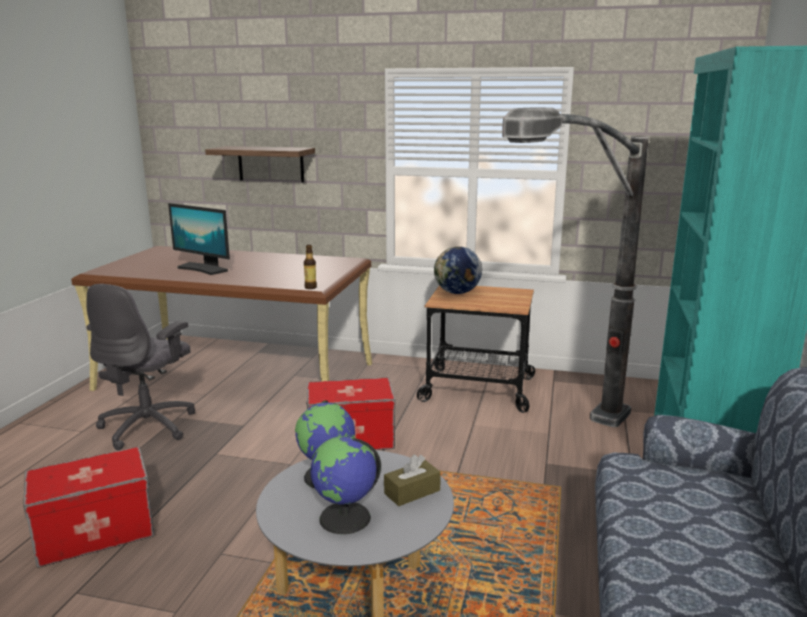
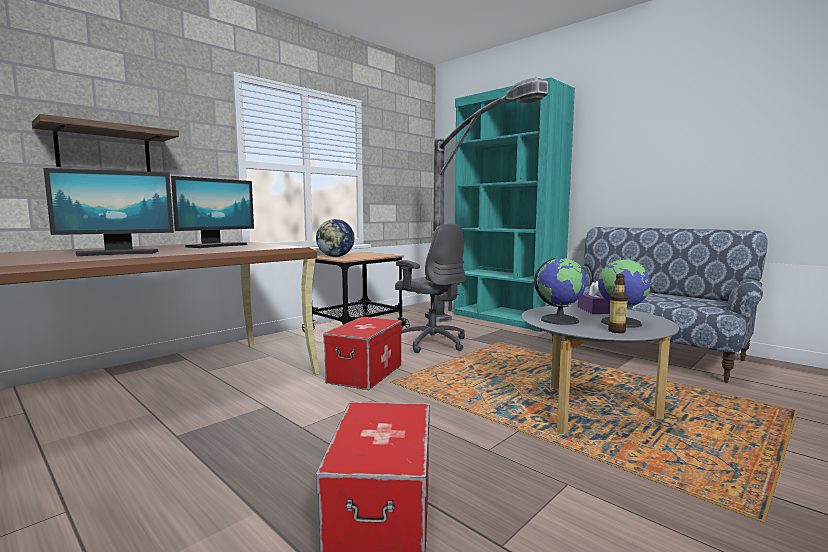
camera: 60 degrees left, 10 degrees down
grey office chair [87,284,195,450] -> grey office chair moved to [395,223,466,353]
bottle [304,245,317,289] -> bottle moved to [608,274,628,333]
brown tissue box [384,455,441,506] -> purple tissue box [578,281,610,314]
none -> monitor [171,176,254,248]

